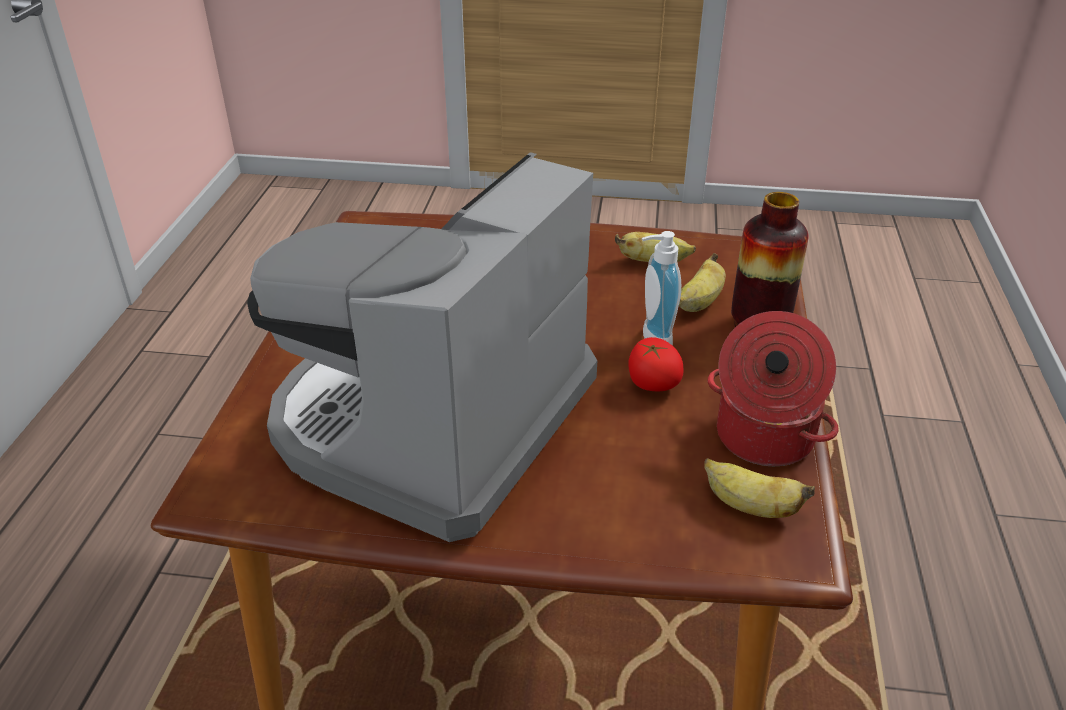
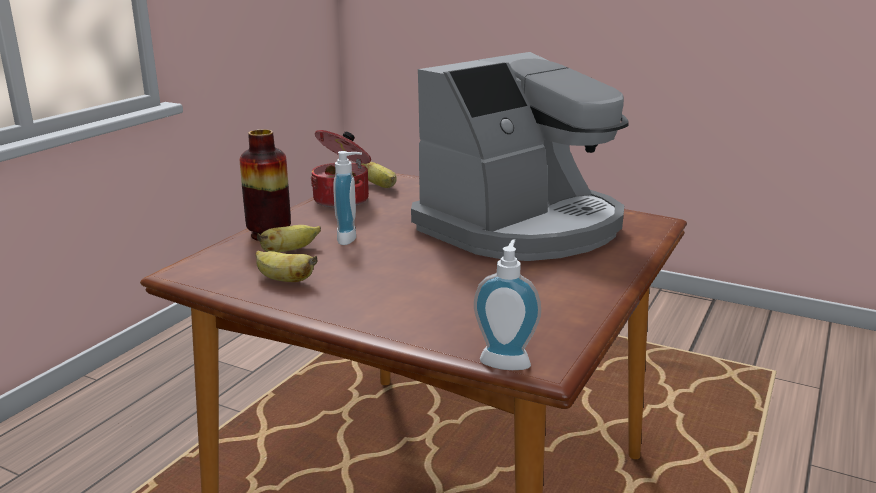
camera: 160 degrees left, 15 degrees down
tomato [628,337,684,391] -> none
none -> soap dispenser [474,239,541,370]

